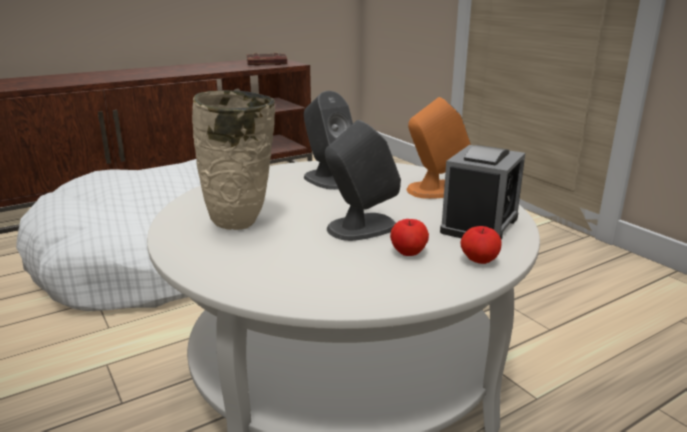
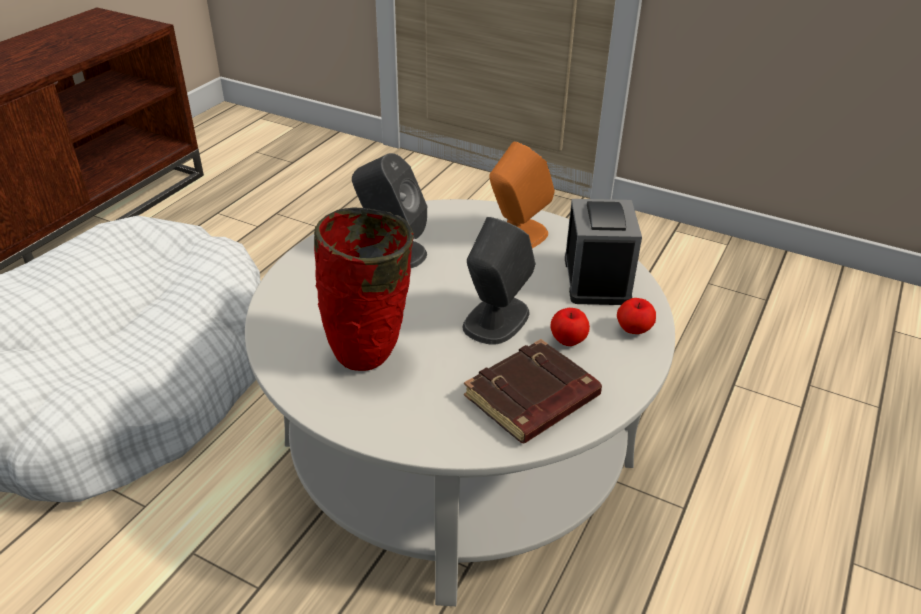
camera: 30 degrees left, 15 degrees up
beige vase [192,90,275,230] -> red vase [314,208,414,371]
brown book [246,52,287,66] -> brown book moved to [464,339,602,443]

